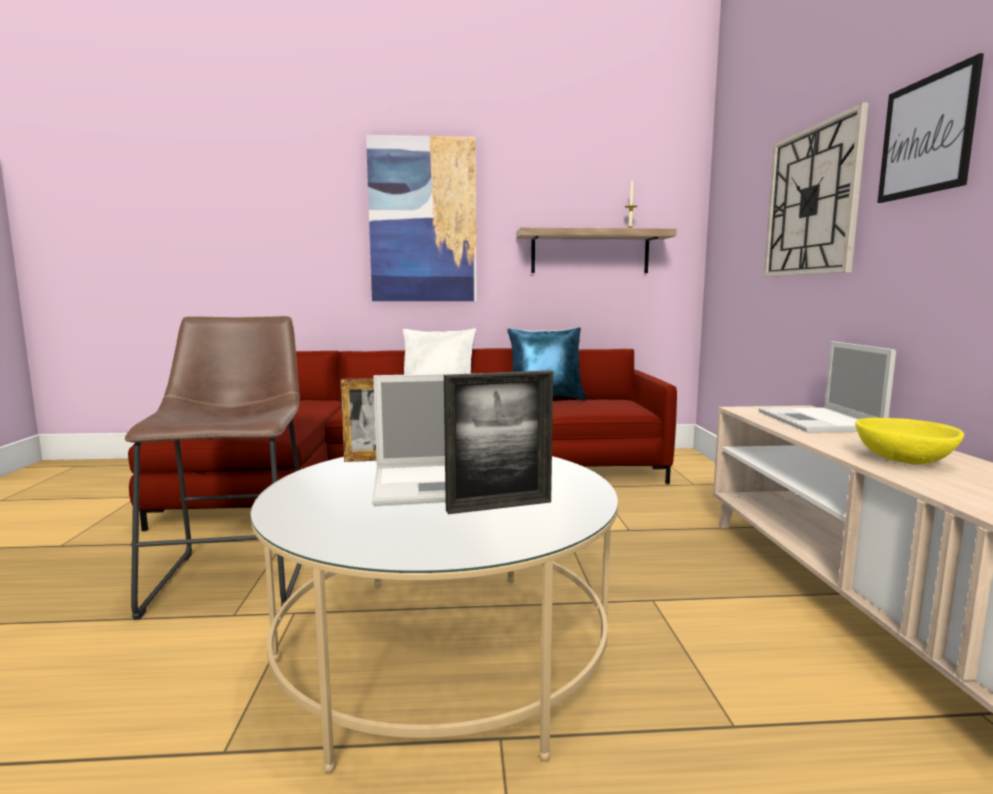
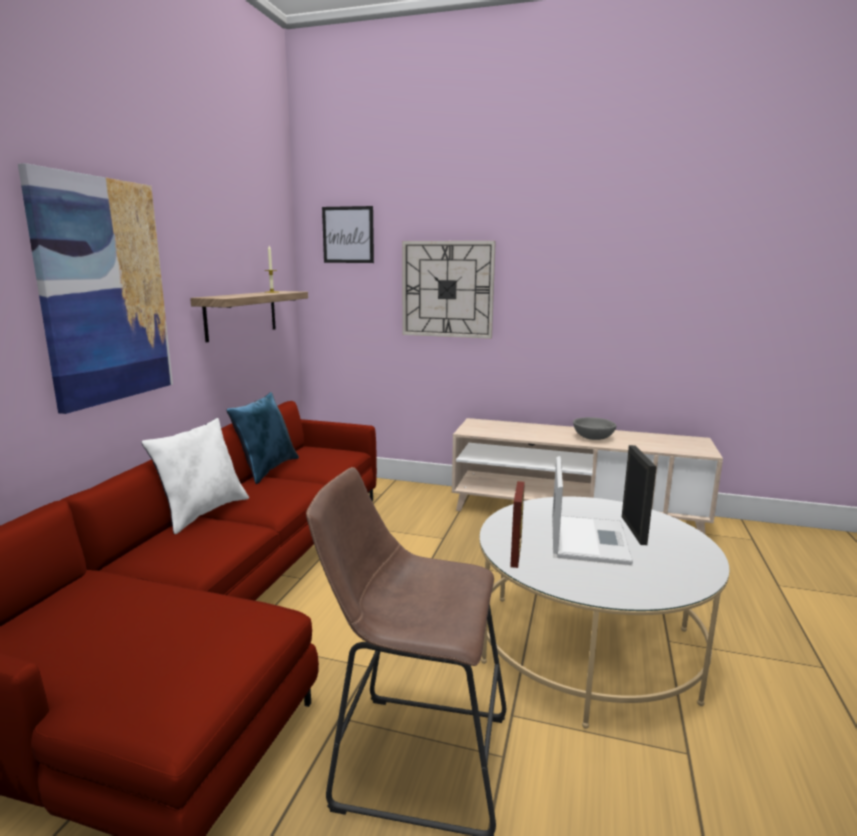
camera: 70 degrees left, 5 degrees up
laptop [759,341,896,432] -> none
yellow bowl [855,418,964,465] -> grey bowl [573,417,616,440]
picture [877,53,984,203] -> picture moved to [322,206,374,263]

